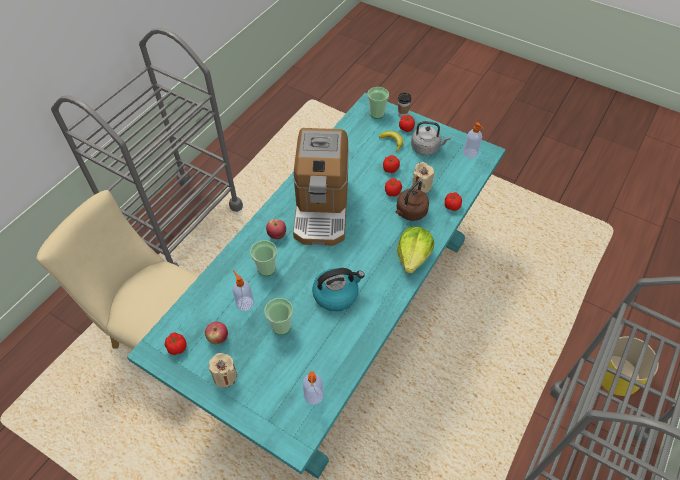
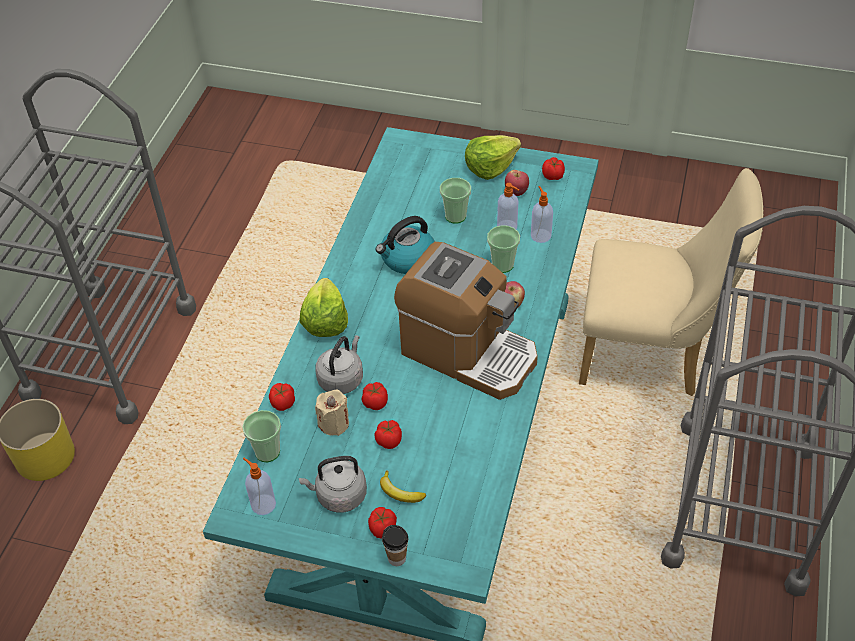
camera: 165 degrees right, 5 degrees down
beige candle [209,353,237,388] -> lettuce [465,135,521,180]
coffee machine [293,128,349,246] -> coffee machine turned 135 degrees clockwise [394,242,538,400]
soap dispenser [303,371,323,405] -> soap dispenser moved to [531,186,553,243]
cup [368,87,389,119] -> cup moved to [242,410,281,462]
brown kettle [395,180,429,221] -> grey kettle [316,335,363,394]

